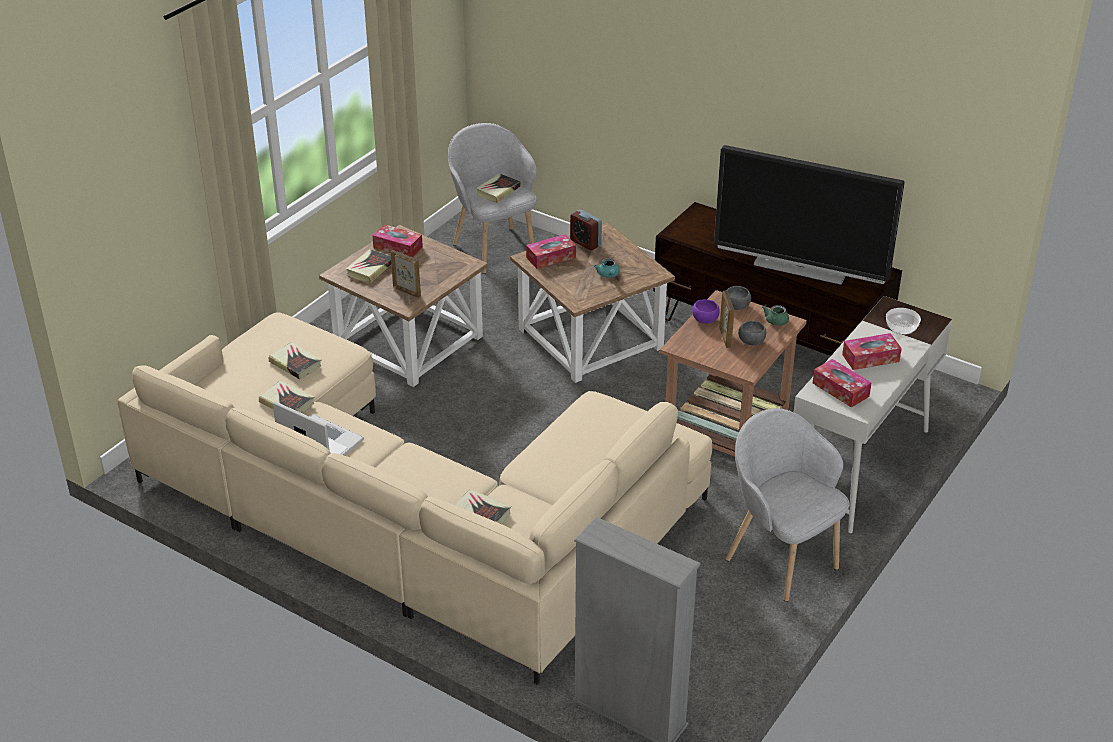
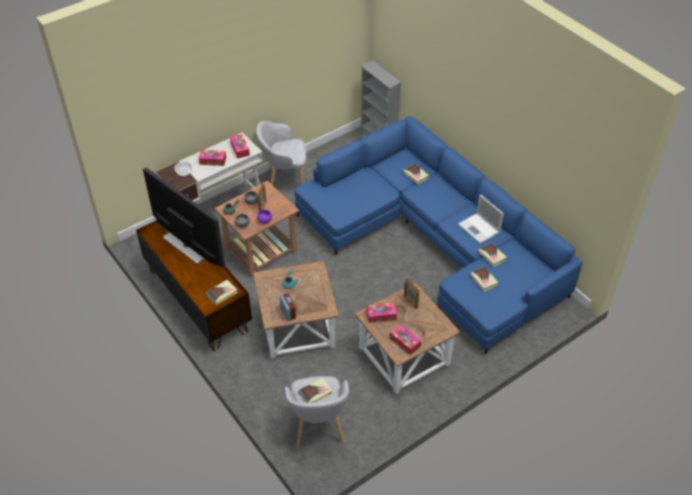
camera: 160 degrees left, 10 degrees up
beige sofa [117,312,712,685] -> blue sofa [295,117,583,354]
book [346,249,391,283] -> book moved to [206,280,238,305]
tissue box [526,234,576,269] -> tissue box moved to [366,303,397,323]
grey armchair [725,408,850,602] -> grey armchair turned 105 degrees clockwise [256,121,306,185]

